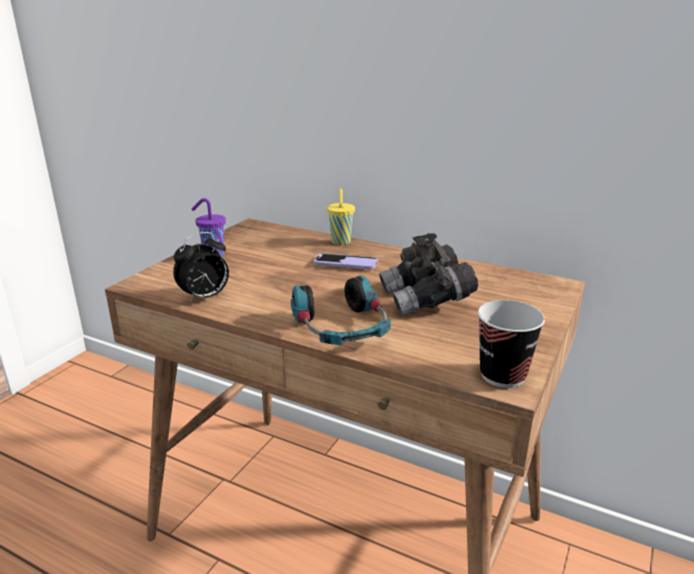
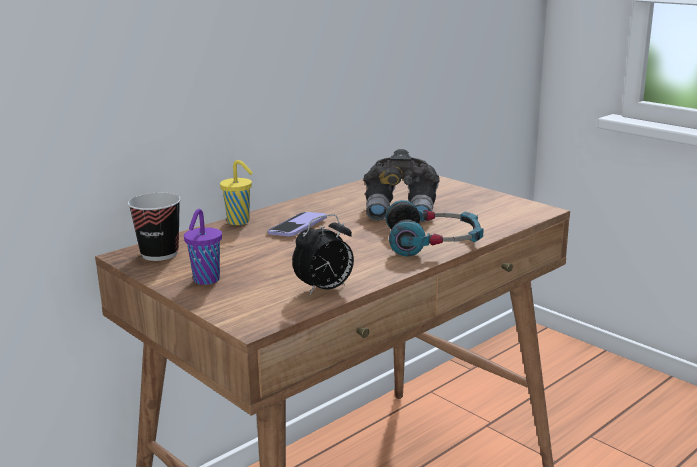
camera: 70 degrees left, 5 degrees down
alarm clock [173,232,229,304] -> alarm clock turned 75 degrees clockwise [292,214,354,296]
cup [478,300,545,388] -> cup moved to [128,193,181,261]

